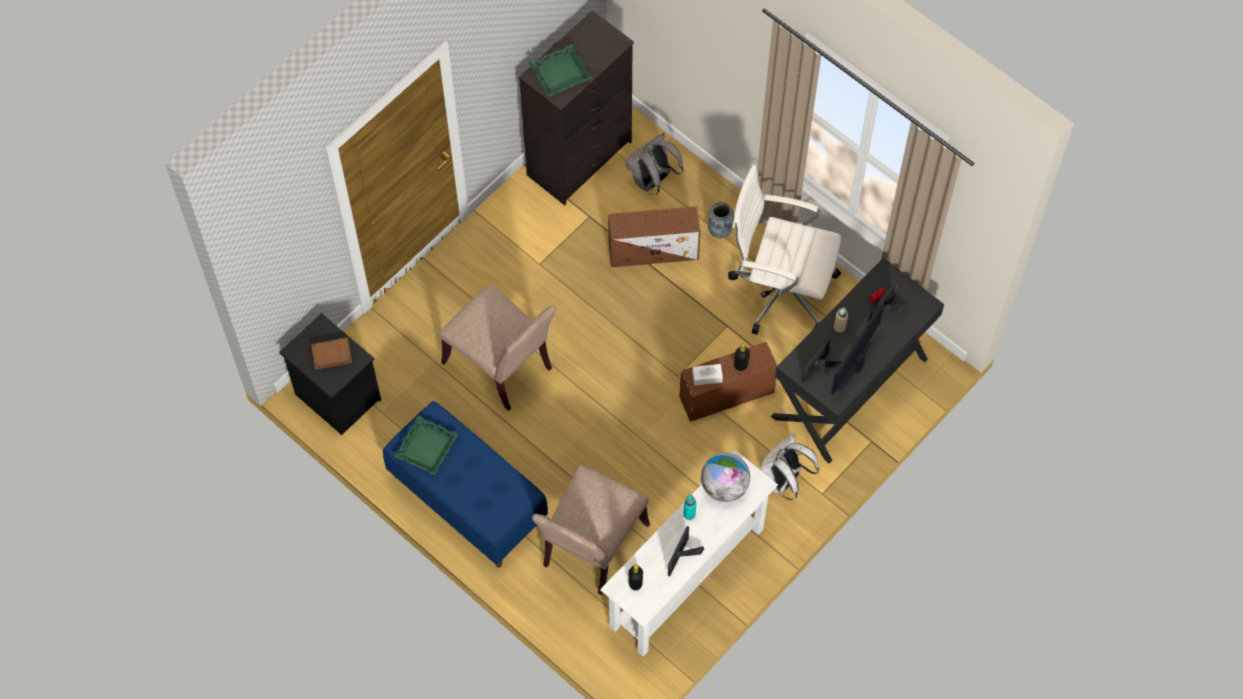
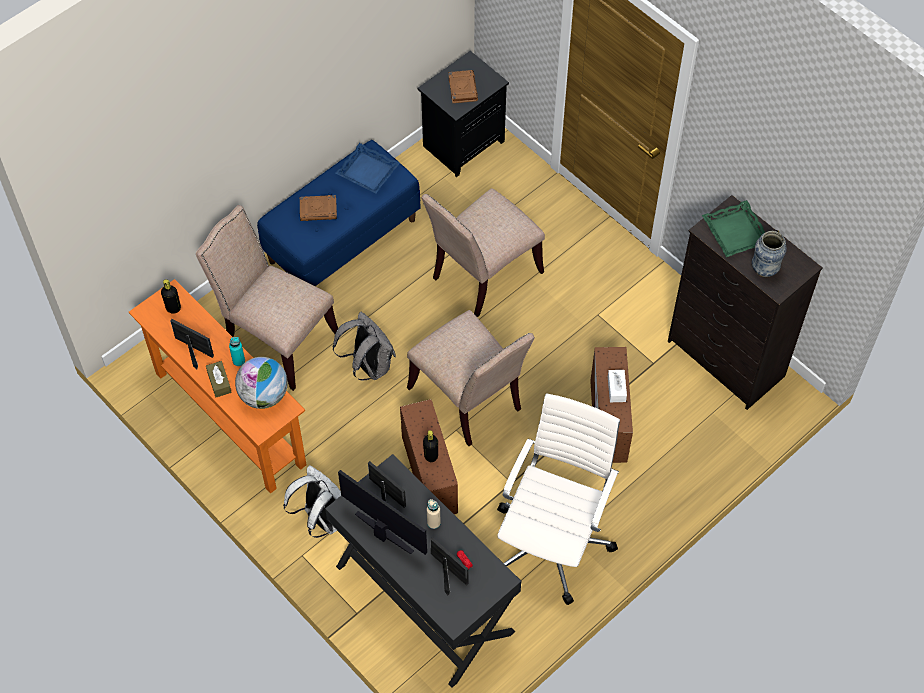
camera: 95 degrees right, 5 degrees down
green tray [394,415,458,475] -> blue tray [335,143,400,194]
white console table [600,450,778,657] -> orange console table [129,279,307,494]
grey backpack [625,132,684,195] -> grey backpack moved to [332,312,396,380]
white tissue box [692,364,723,385] -> white tissue box moved to [608,370,627,402]
vase [708,202,734,238] -> vase moved to [752,231,787,277]
none -> brown tissue box [206,361,232,397]
none -> brown book [300,195,337,221]
none -> beige chair [407,310,535,446]

